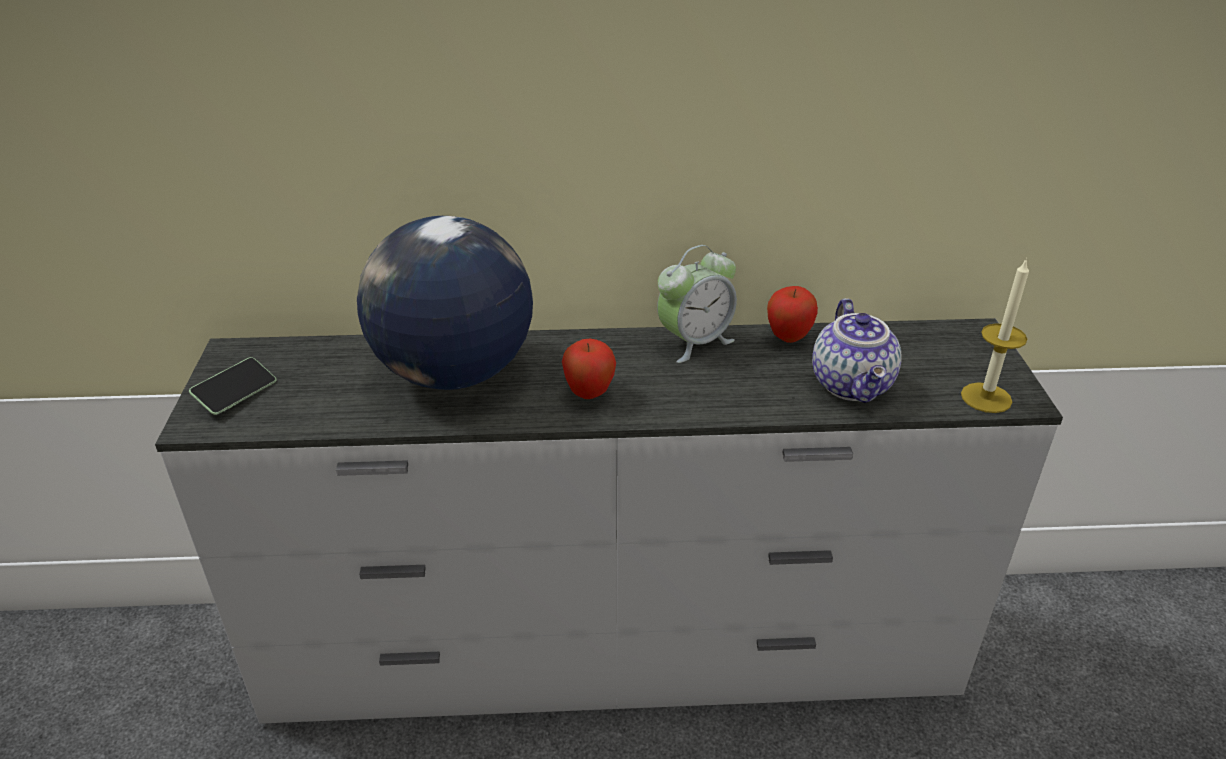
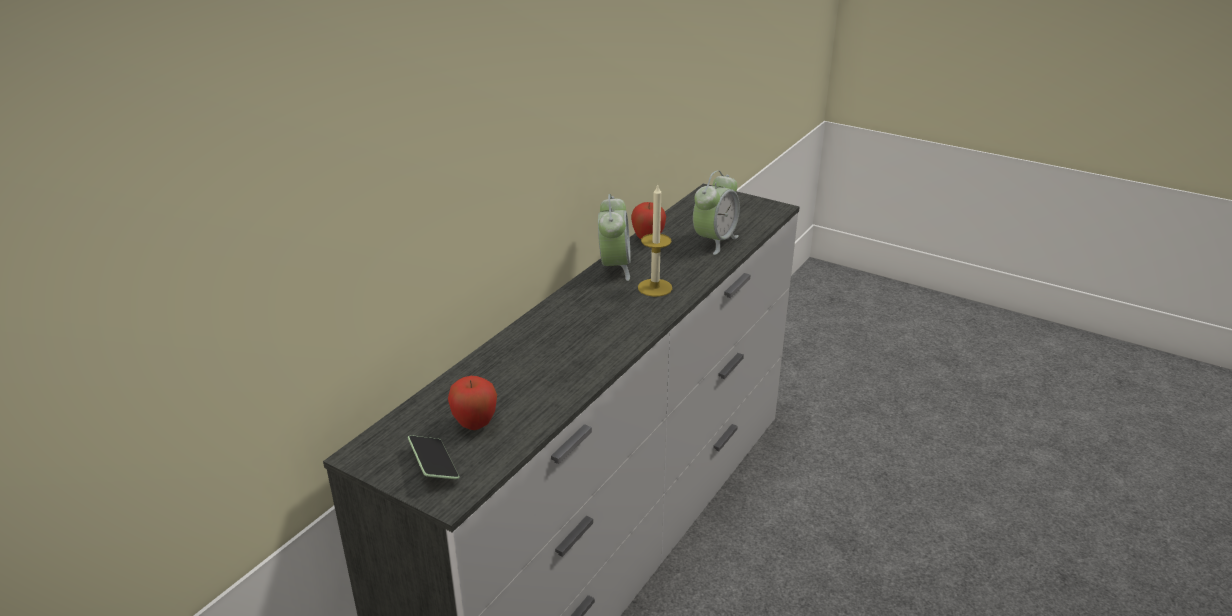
camera: 55 degrees left, 5 degrees down
globe [357,216,533,390] -> none
apple [562,339,616,399] -> apple moved to [448,376,497,430]
teapot [812,298,902,403] -> alarm clock [693,170,740,255]
candle [961,258,1029,413] -> candle moved to [638,183,672,297]

